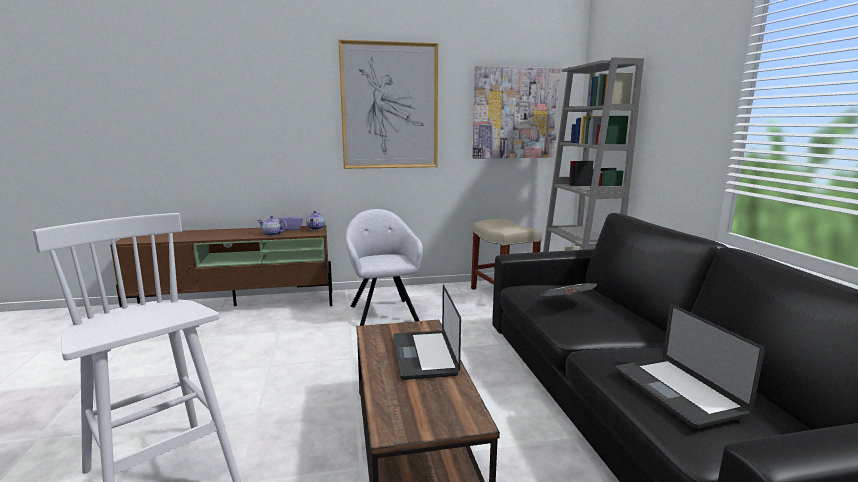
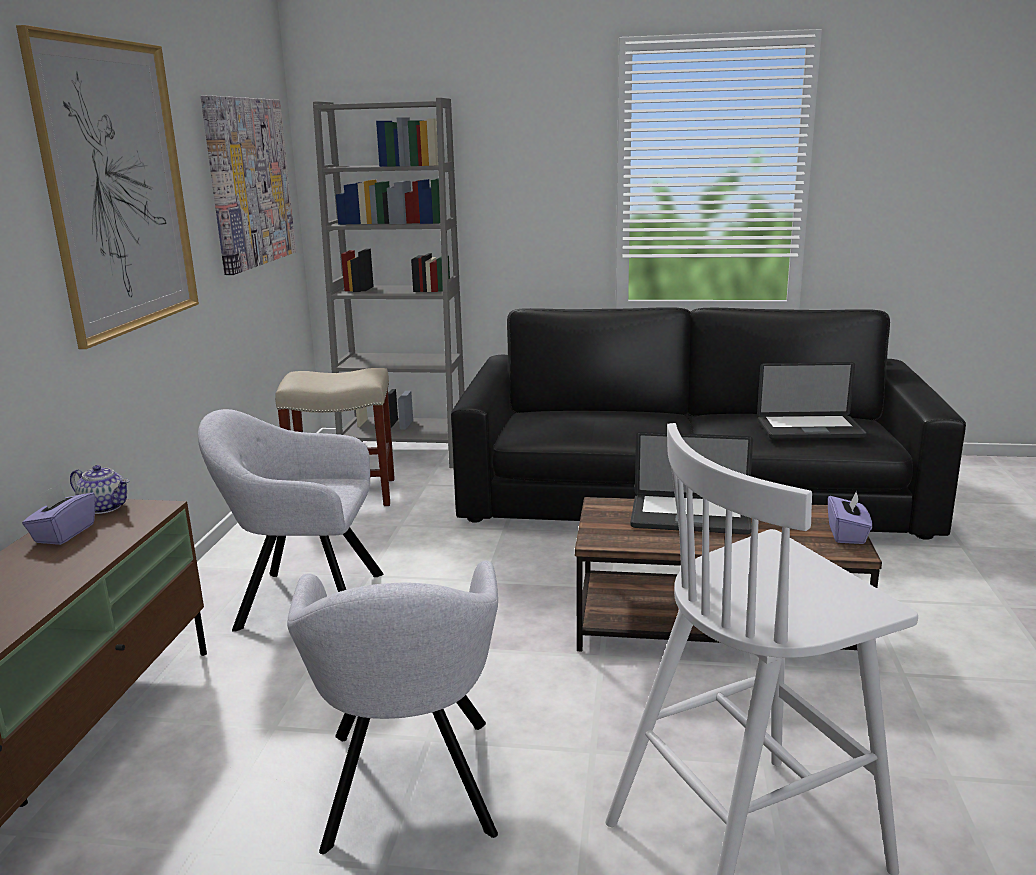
camera: 70 degrees left, 5 degrees up
teapot [258,216,287,236] -> none
newspaper [540,283,598,296] -> none
none -> grey armchair [287,561,498,854]
none -> purple tissue box [828,491,872,544]

